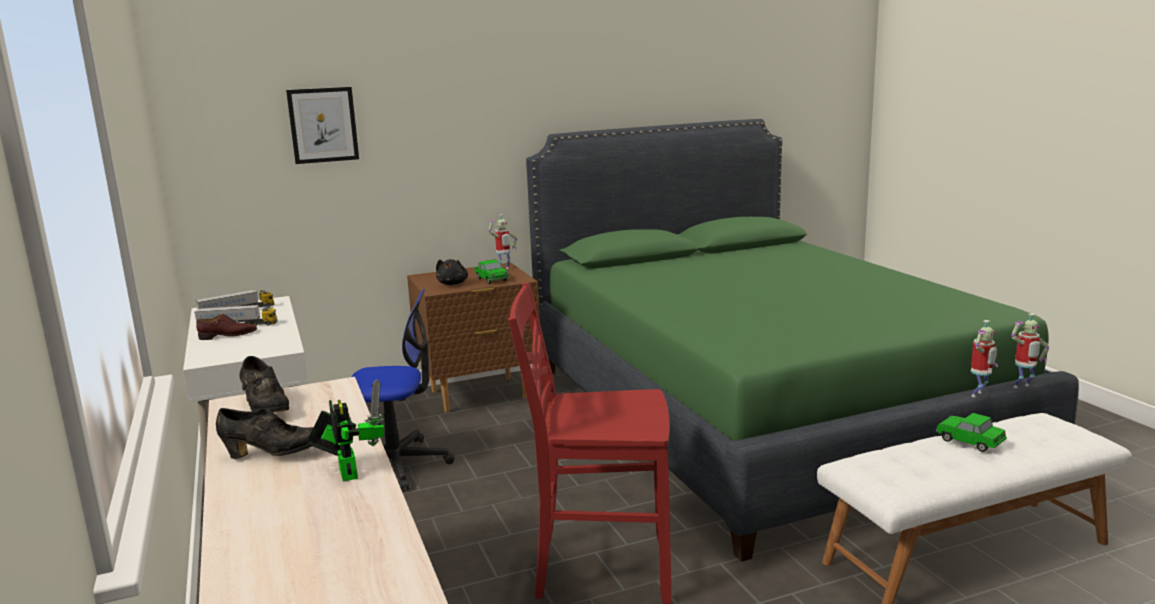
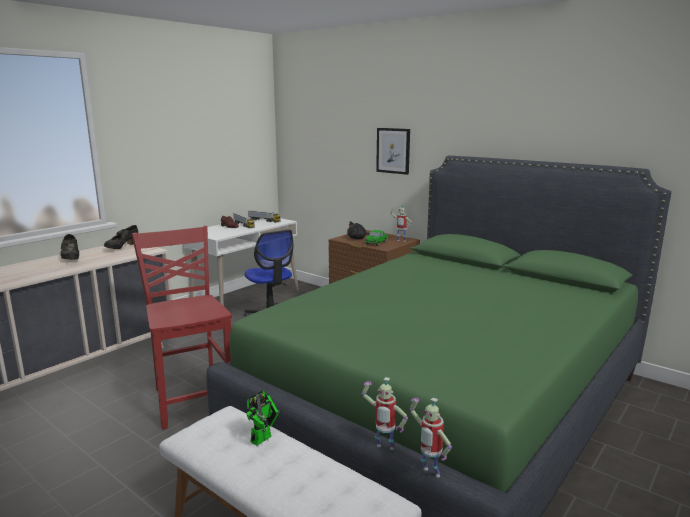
camera: 60 degrees right, 0 degrees up
picture [286,87,359,164] -> picture moved to [376,128,410,175]
toy robot [307,379,384,482] -> toy robot moved to [247,391,280,446]
toy car [936,413,1006,452] -> none

